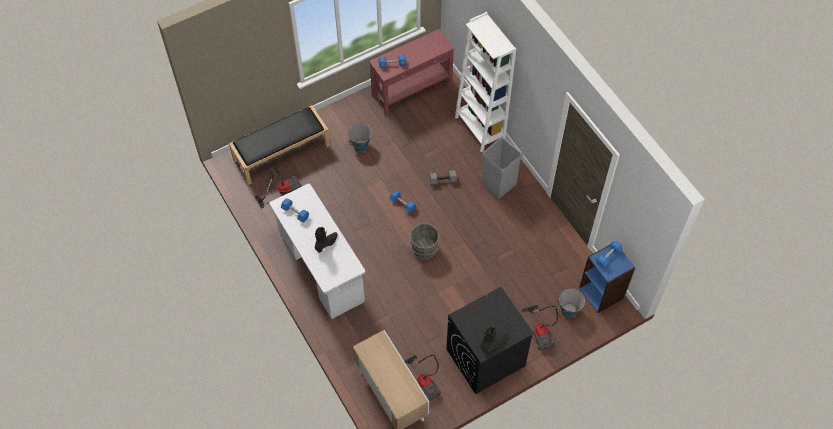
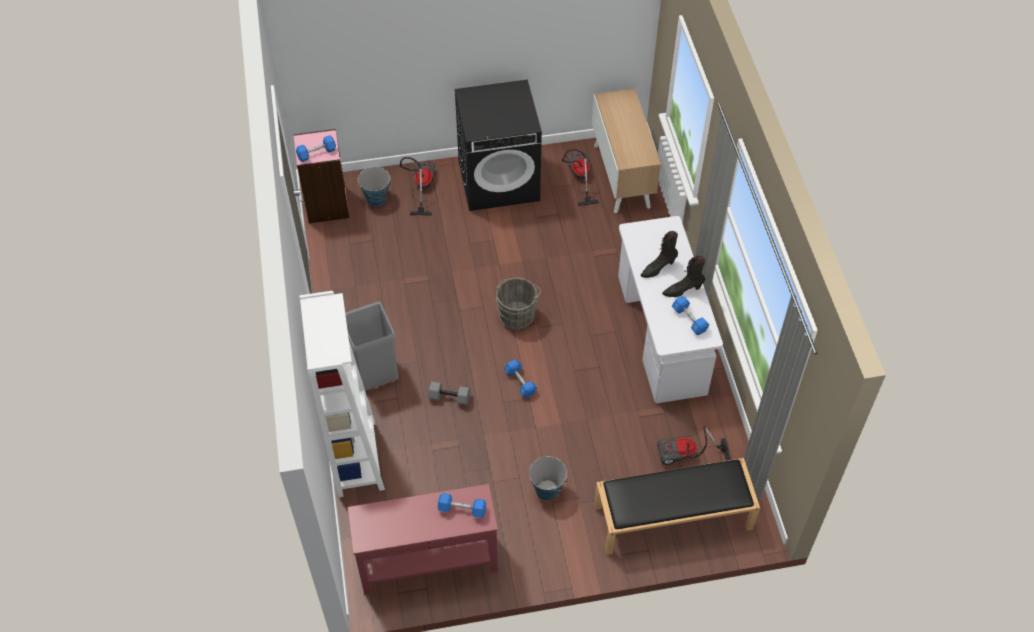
camera: 160 degrees left, 5 degrees down
black boot [480,327,508,351] -> black boot moved to [662,256,705,297]
blue bookcase [579,245,636,313] -> pink bookcase [293,129,349,224]

